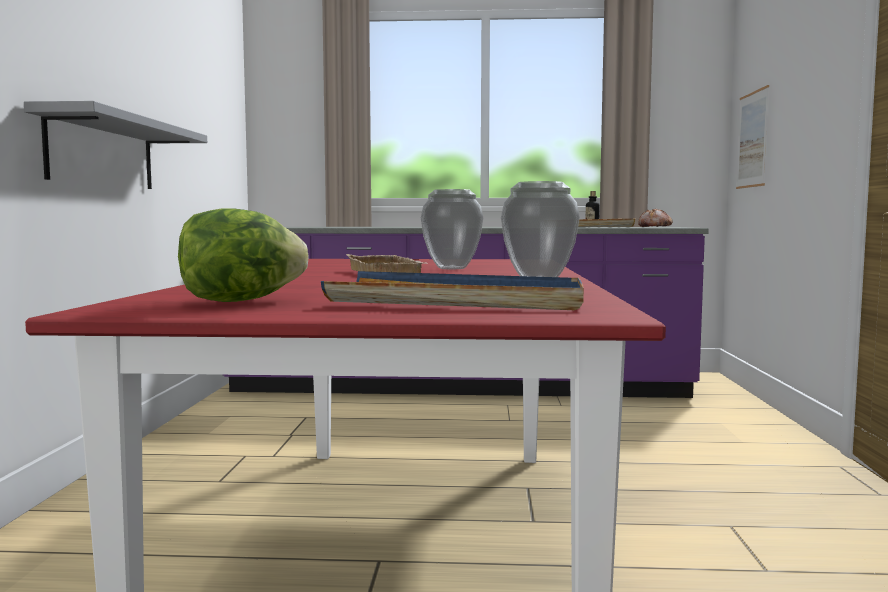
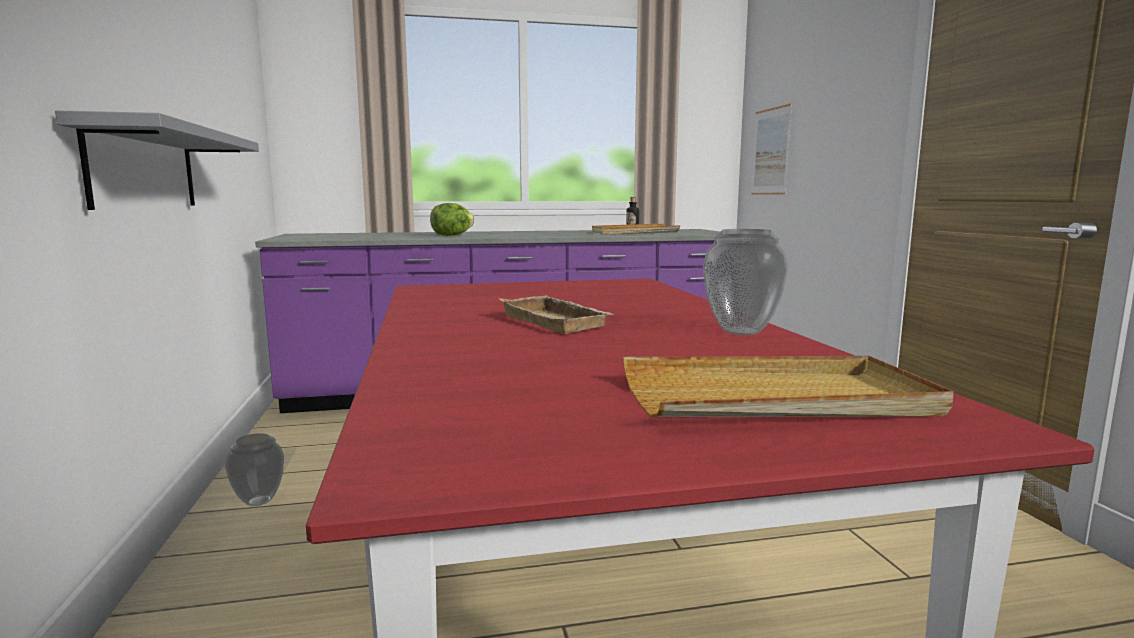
camera: 15 degrees left, 5 degrees up
lettuce [178,208,309,302] -> lettuce moved to [430,203,475,236]
blue tray [321,271,584,310] -> beige tray [623,356,954,417]
vase [421,189,483,269] -> vase moved to [225,433,284,506]
bread [638,208,673,227] -> none

